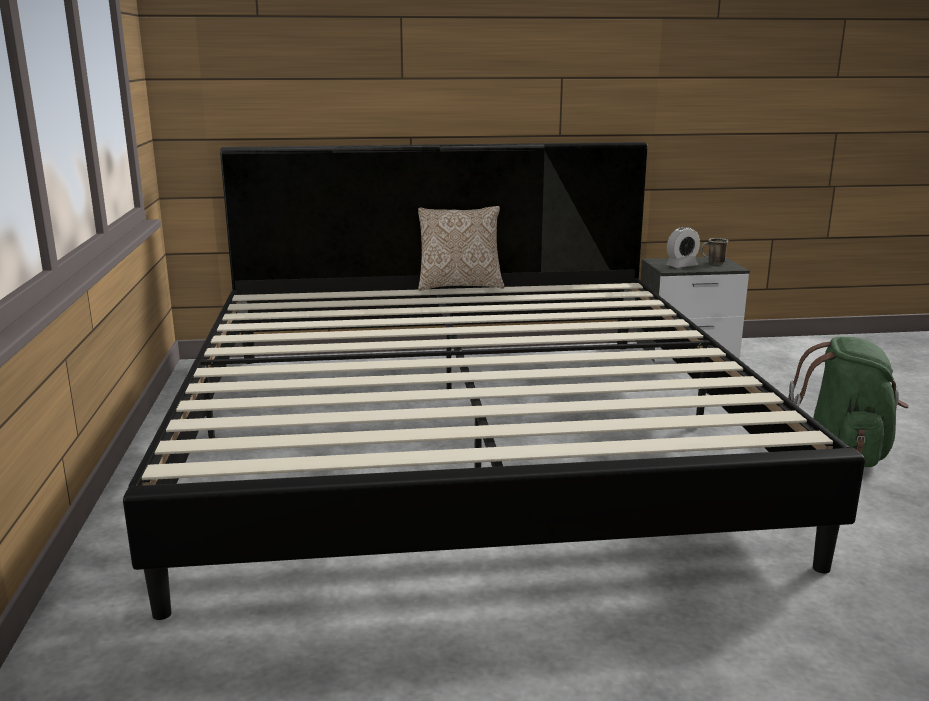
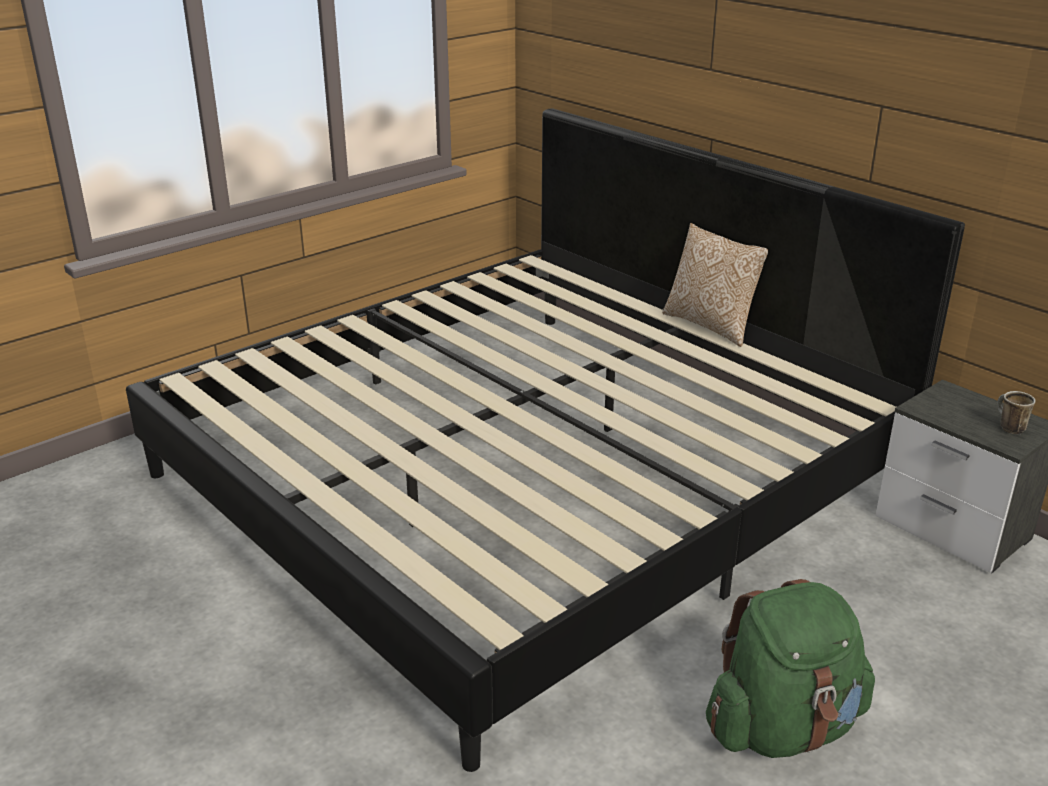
camera: 55 degrees right, 10 degrees up
alarm clock [666,227,700,268] -> none

